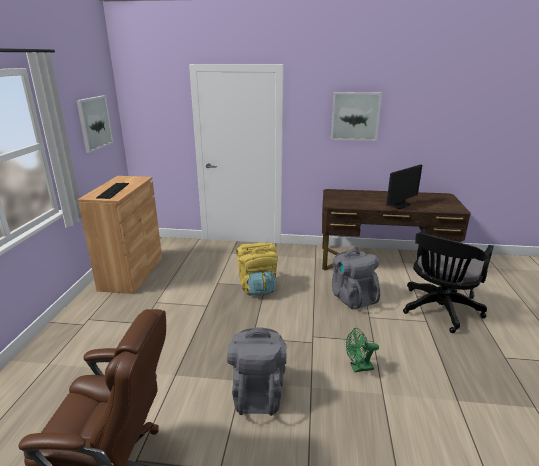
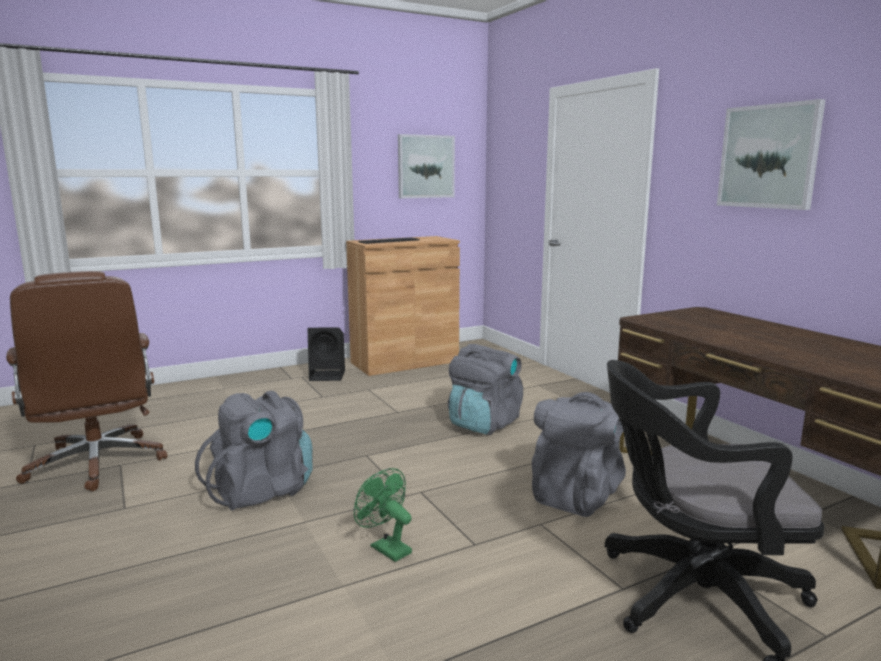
camera: 55 degrees right, 10 degrees down
yellow backpack [236,243,278,296] -> grey backpack [448,344,523,435]
monitor [386,164,422,209] -> none
none -> black speaker [308,328,345,381]

